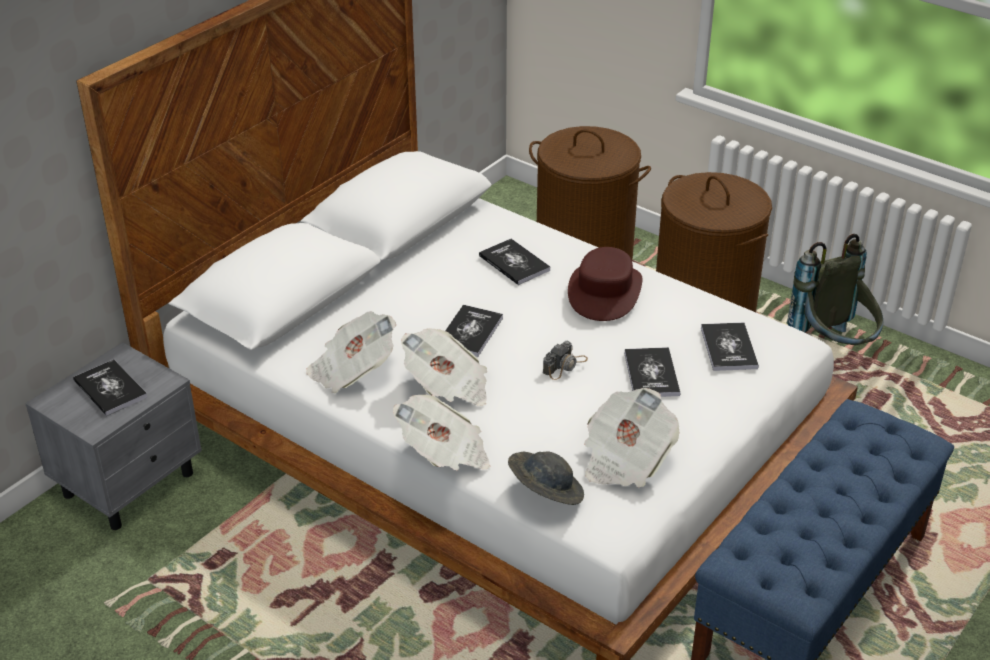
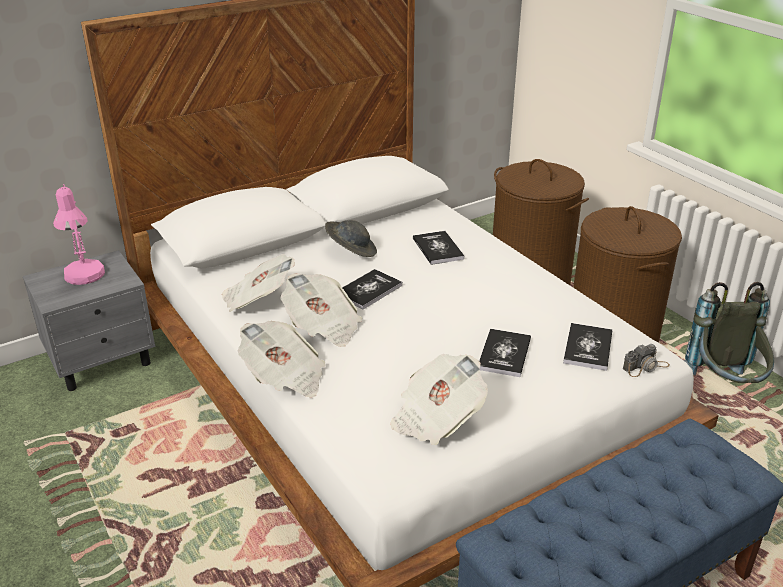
camera: 20 degrees right, 5 degrees down
book [73,359,147,416] -> pink table lamp [53,184,105,285]
grey hat [508,452,584,505] -> grey hat moved to [325,220,377,257]
camera [543,341,588,380] -> camera moved to [623,344,670,377]
brown hat [568,247,642,321] -> none

